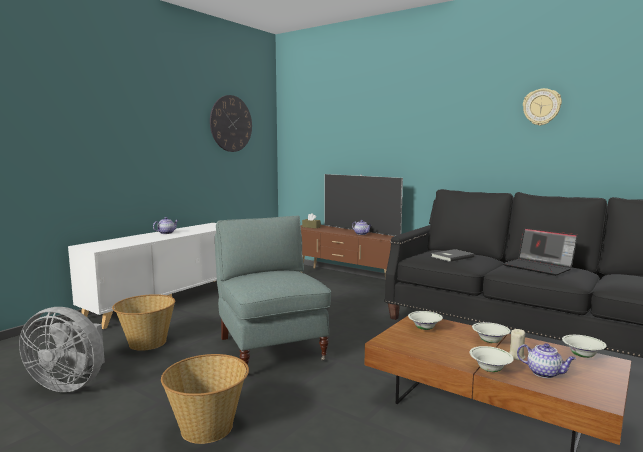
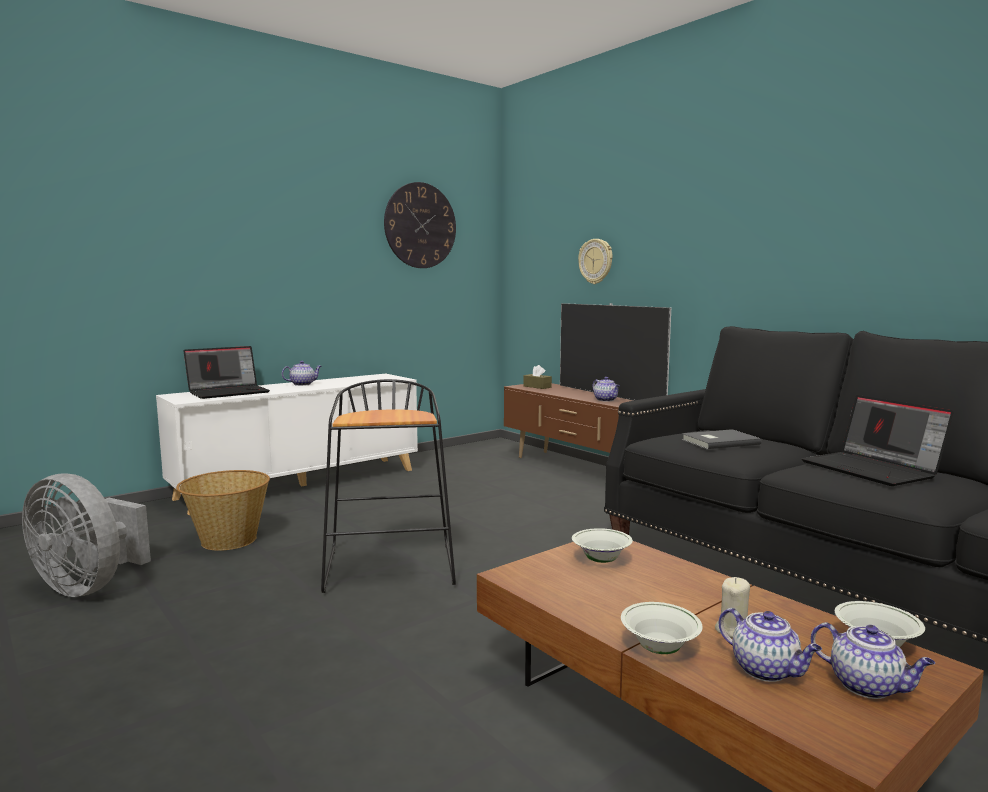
camera: 15 degrees right, 0 degrees up
basket [161,354,249,444] -> none
grey armchair [215,216,331,372] -> black stool [321,379,456,593]
white bowl [472,322,511,343] -> none
wall clock [523,88,562,126] -> wall clock moved to [578,239,612,284]
none -> laptop [183,346,270,399]
none -> teapot [811,622,935,699]

